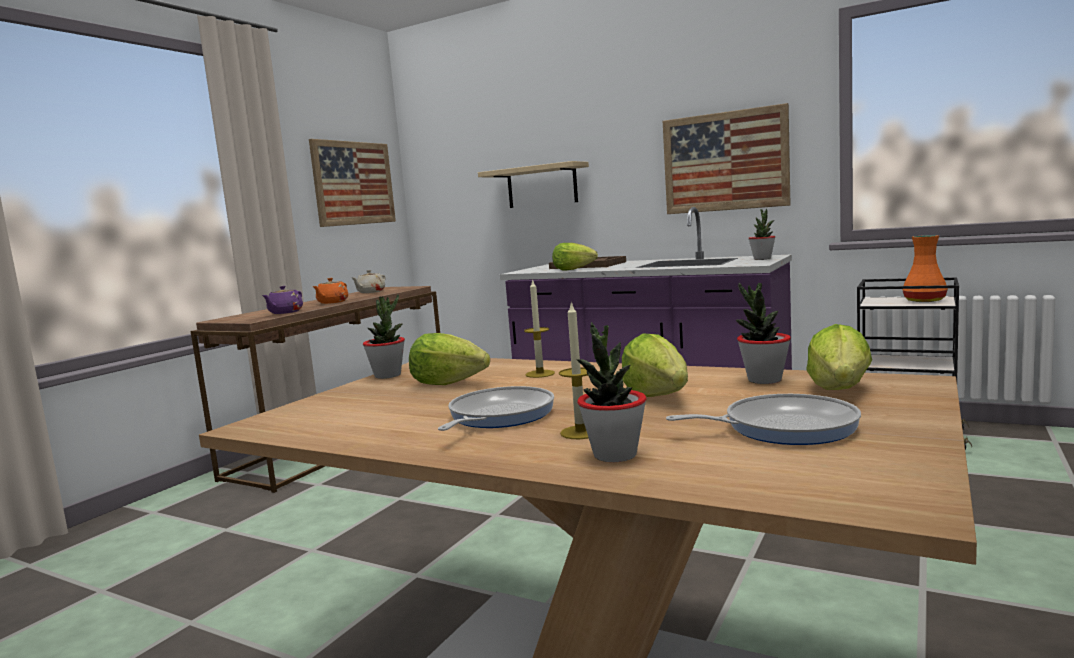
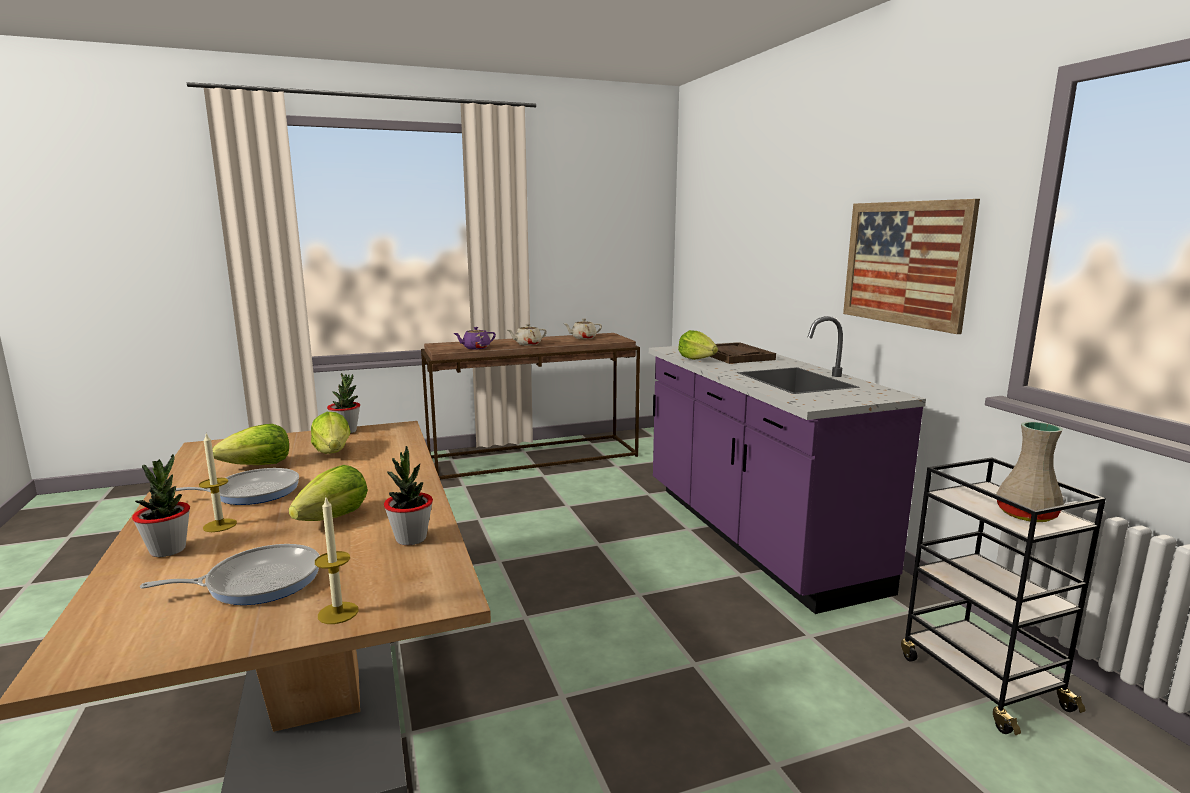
camera: 40 degrees right, 5 degrees up
picture [309,139,396,227] -> none
orange teapot [313,278,348,304] -> beige teapot [508,324,547,346]
beige shelf [478,161,589,208] -> none
candle [524,279,555,378] -> candle moved to [315,498,359,624]
frying pan [666,394,861,445] -> frying pan turned 60 degrees counterclockwise [140,544,320,605]
potted plant [748,209,775,260] -> none
lettuce [806,324,872,390] -> lettuce moved to [212,424,289,465]
orange vase [902,235,948,302] -> beige vase [996,422,1064,522]

